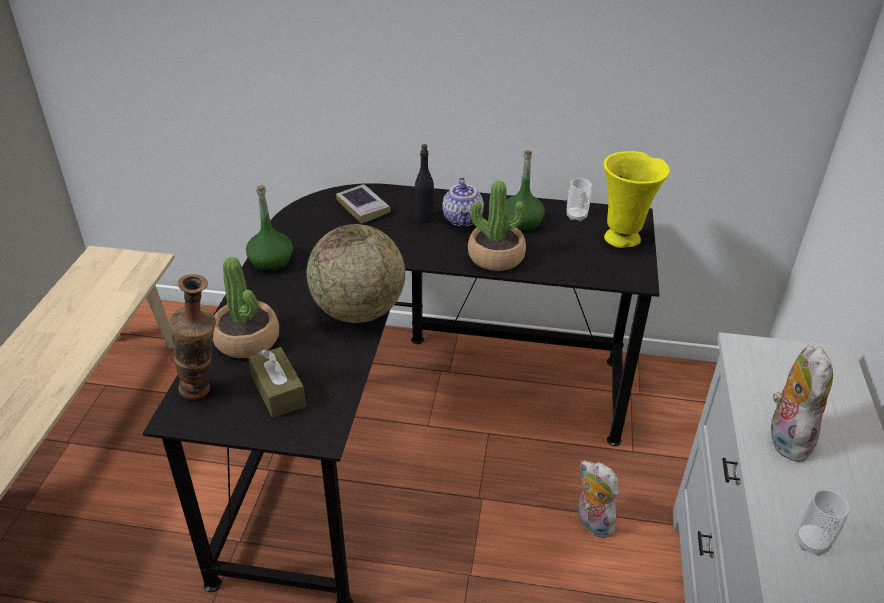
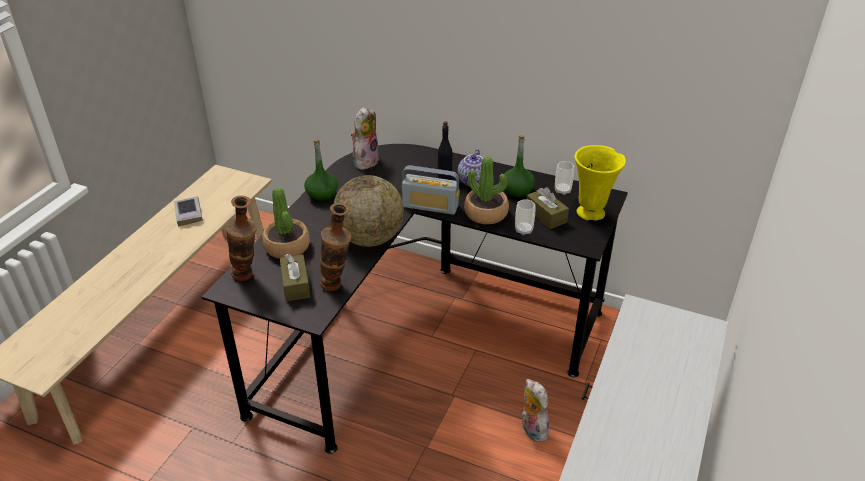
camera: 15 degrees right, 0 degrees up
book [336,184,391,223] -> book moved to [174,196,203,226]
plush toy [771,345,833,462] -> plush toy moved to [351,106,380,170]
cup [795,489,850,556] -> cup moved to [515,199,535,235]
none -> vase [320,203,351,291]
none -> radio [402,166,460,215]
none -> brown tissue box [526,187,569,229]

